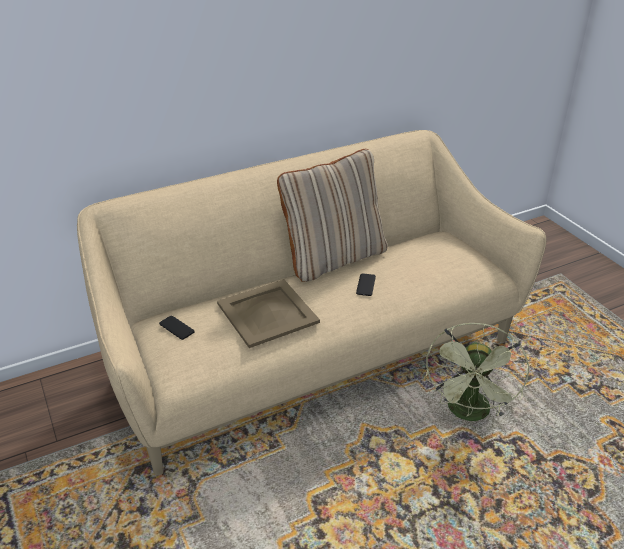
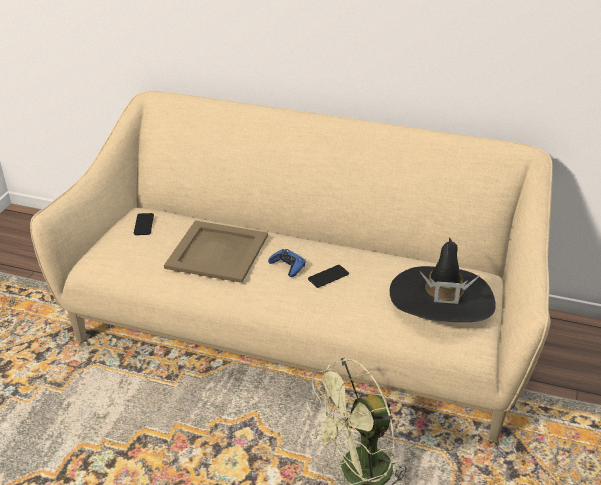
camera: 45 degrees right, 0 degrees up
beige pillow [277,149,387,282] -> none
none -> blue game controller [268,249,305,277]
none -> black hat [390,238,496,322]

